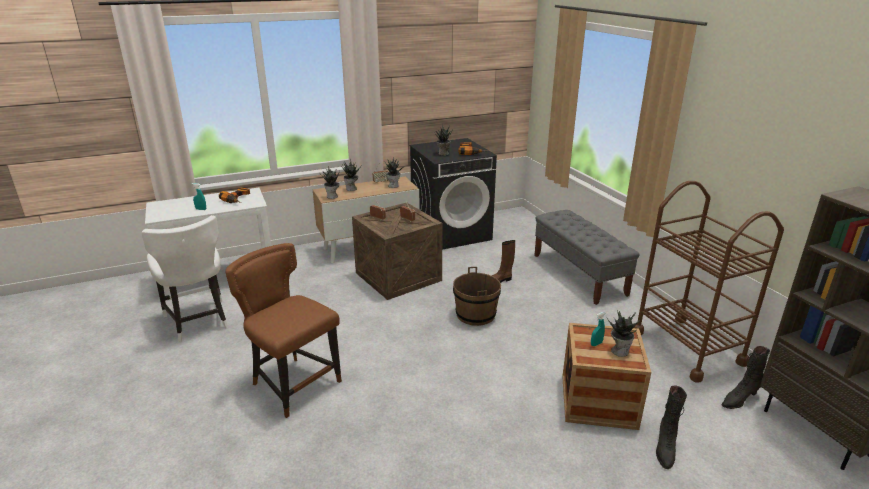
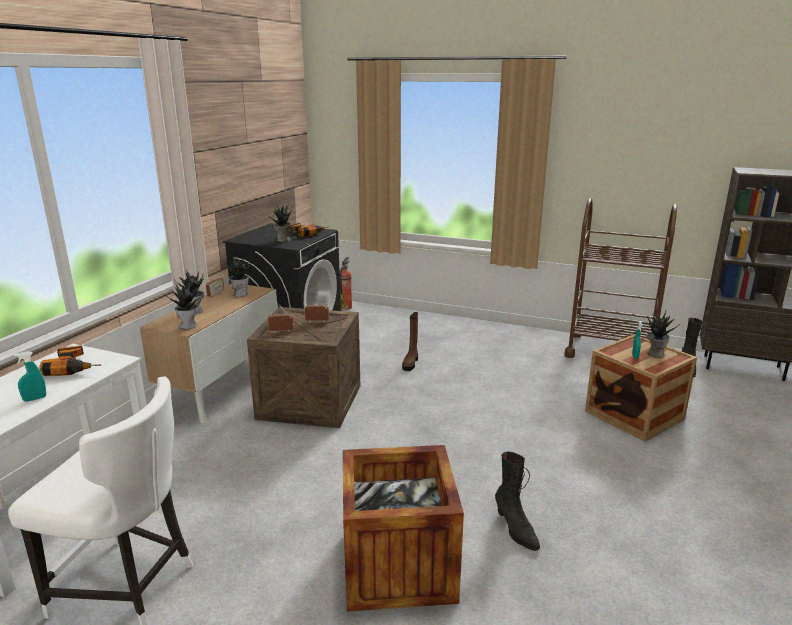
camera: 45 degrees left, 5 degrees down
brown chair [226,243,342,418] -> crate [343,445,464,612]
brown bucket [453,267,501,326] -> none
grey bench [534,210,640,305] -> none
black boot [656,386,687,469] -> black boot moved to [495,452,540,551]
none -> fire extinguisher [340,257,352,310]

